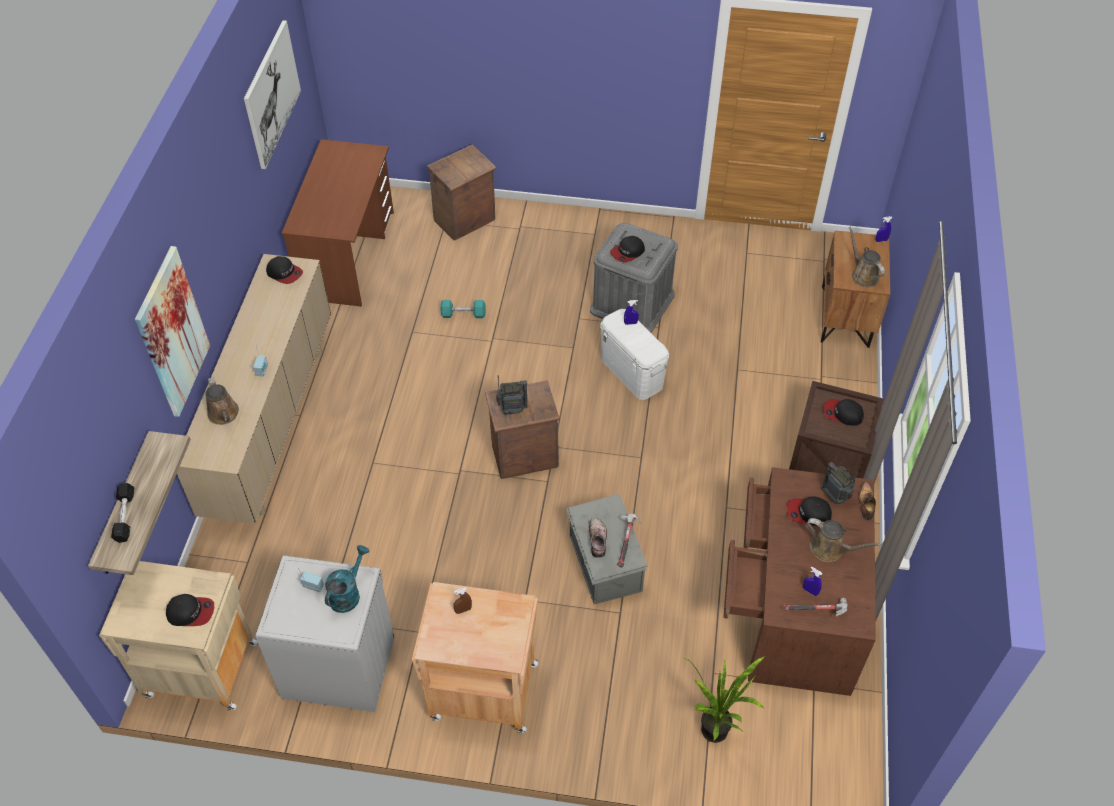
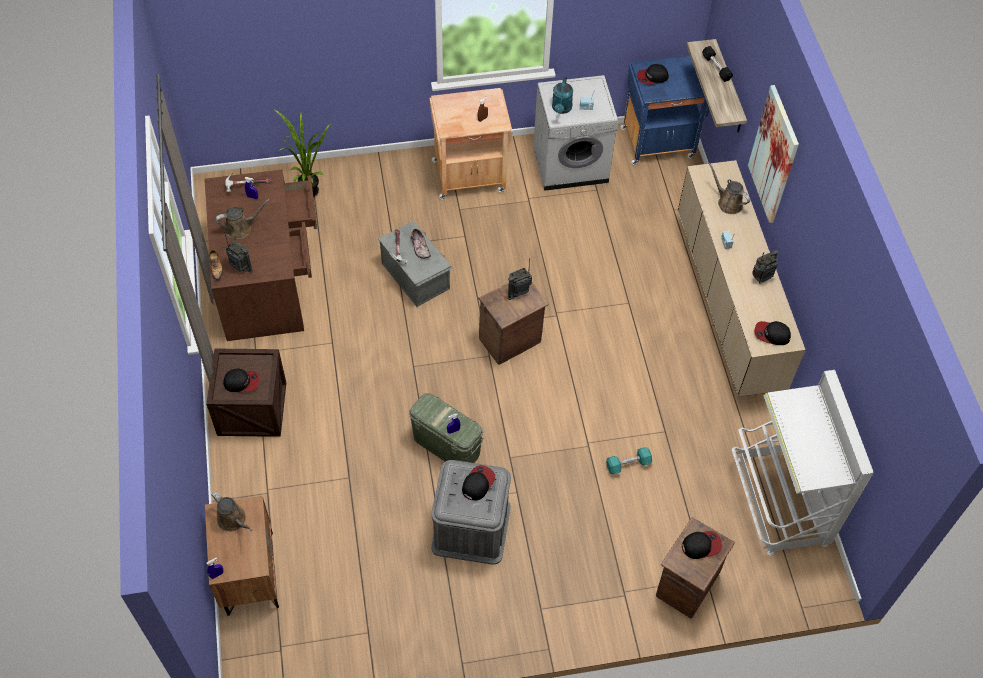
camera: 160 degrees right, 5 degrees up
beige cart [99,561,258,711] -> blue cart [620,56,709,165]
picture [244,20,301,169] -> none
brown desk [282,139,394,307] -> white shoe rack [732,370,873,555]
white storage box [600,309,669,400] -> green storage box [409,393,483,463]
cap [787,496,832,526] -> cap moved to [682,531,722,559]
brown watering can [806,518,882,562] -> brown watering can turned 150 degrees clockwise [215,199,270,239]
none -> radio [752,250,779,284]

